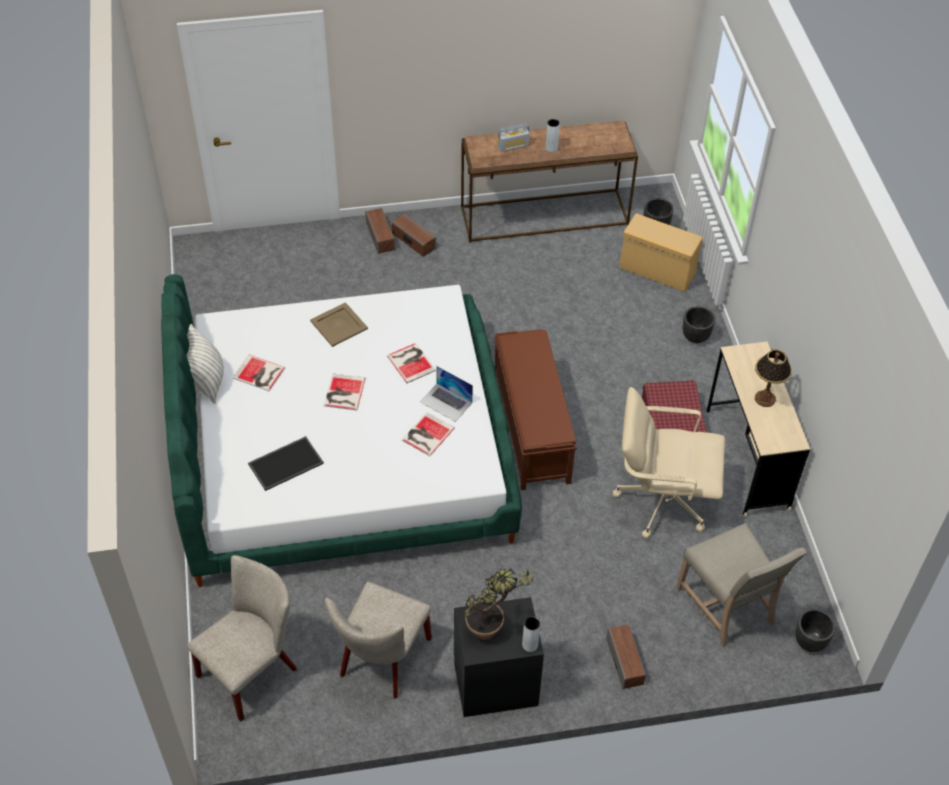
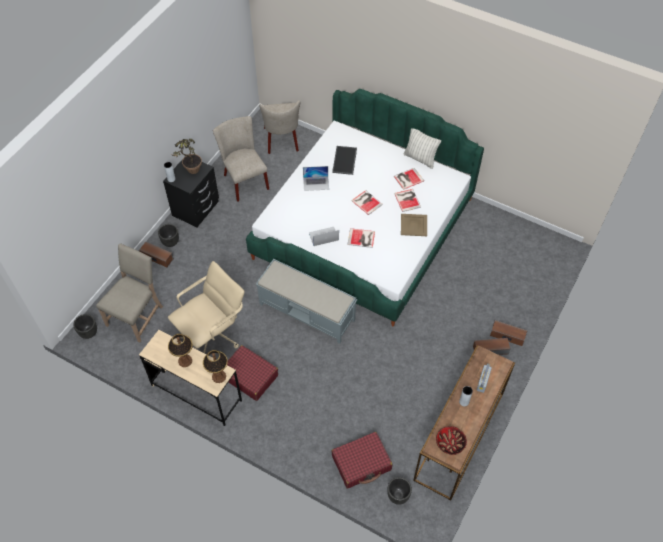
camera: 130 degrees right, 5 degrees up
book [402,412,455,456] -> book moved to [394,189,421,212]
brown bench [494,329,577,490] -> grey bench [256,259,357,344]
beige storage box [619,213,703,292] -> red suitcase [331,432,392,489]
beige chair [676,523,807,647] -> beige chair turned 105 degrees clockwise [96,243,163,343]
black planter [683,306,715,343] -> black planter moved to [158,224,179,247]
none -> table lamp [203,350,228,383]
none -> laptop [303,166,329,191]
none -> bowl [436,426,467,455]

